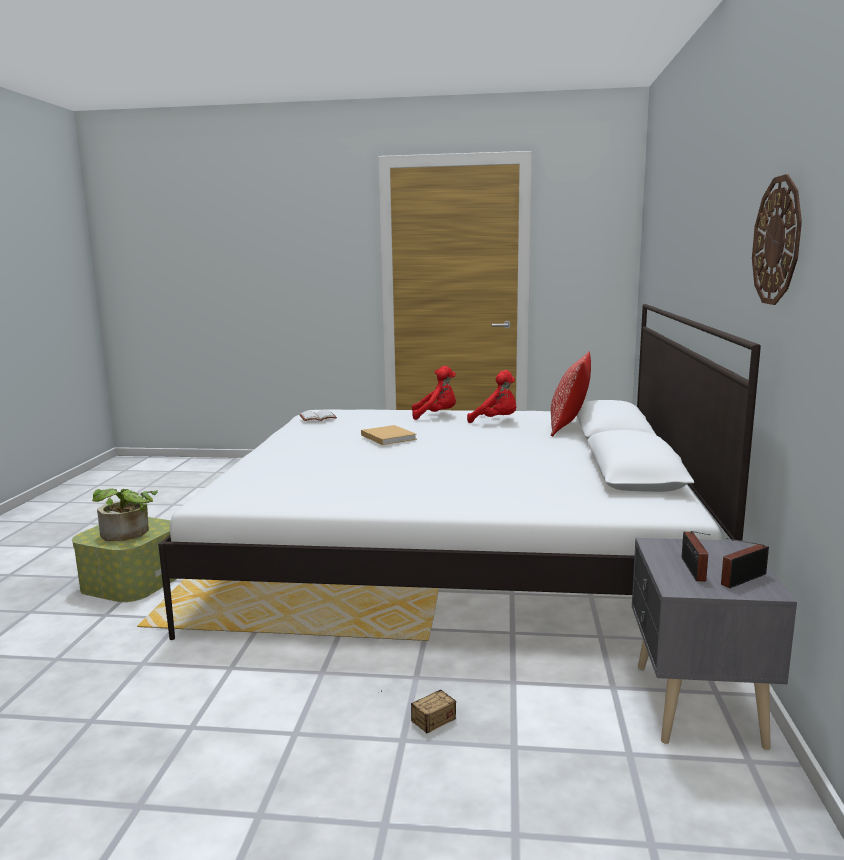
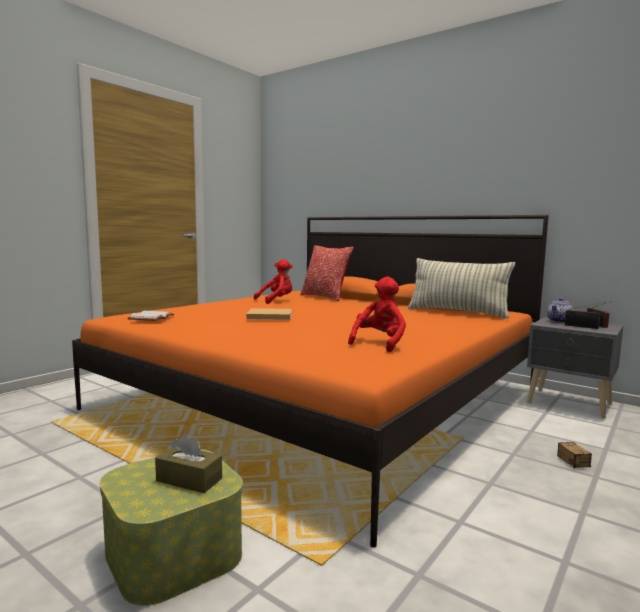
camera: 60 degrees left, 5 degrees down
potted plant [92,488,158,541] -> brown tissue box [155,433,222,493]
white bed [158,304,761,640] -> orange bed [72,215,549,548]
red plush toy [412,366,456,420] -> red plush toy moved to [348,277,406,352]
wall clock [752,174,802,305] -> none
none -> pillow [408,258,515,318]
none -> teapot [547,298,574,323]

